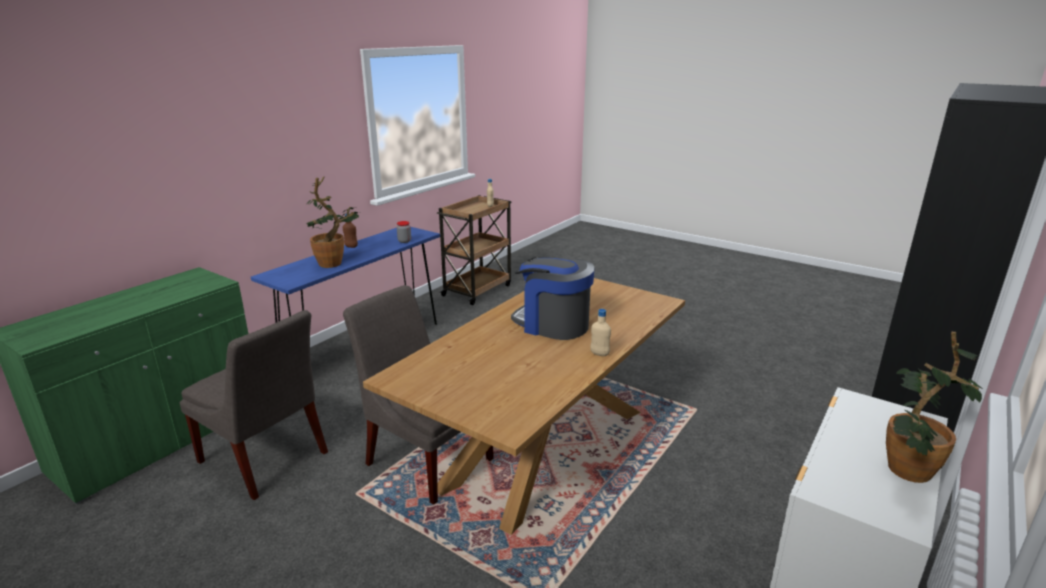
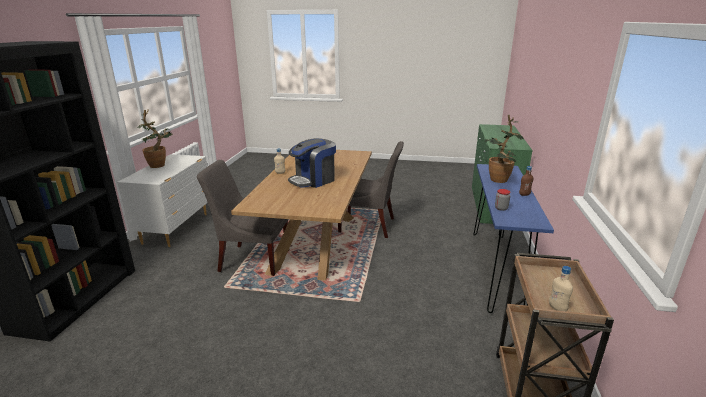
camera: 155 degrees right, 0 degrees up
grey chair [180,310,328,500] -> grey chair moved to [197,160,290,276]
coffee machine [511,257,594,340] -> coffee machine turned 135 degrees clockwise [288,138,336,188]

